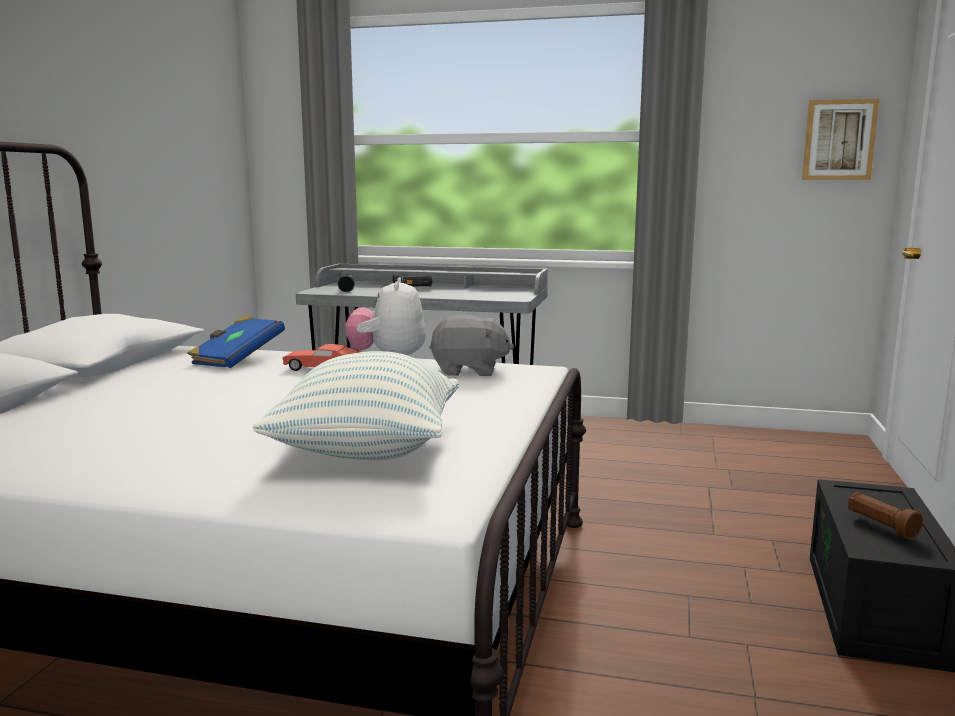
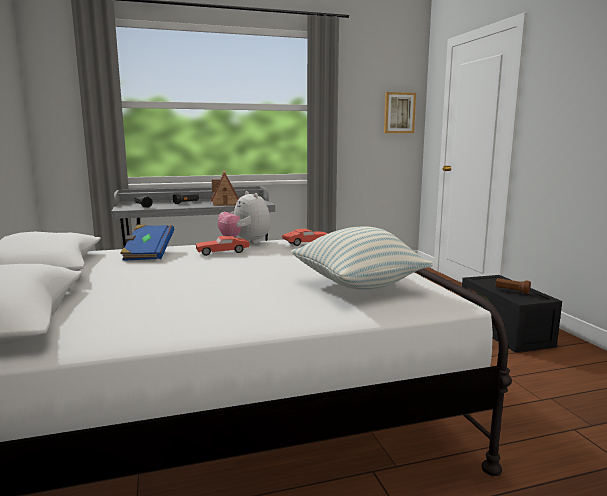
camera: 30 degrees left, 0 degrees up
grey plush toy [429,315,514,376] -> red toy car [282,228,328,246]
none -> toy house [210,170,239,206]

